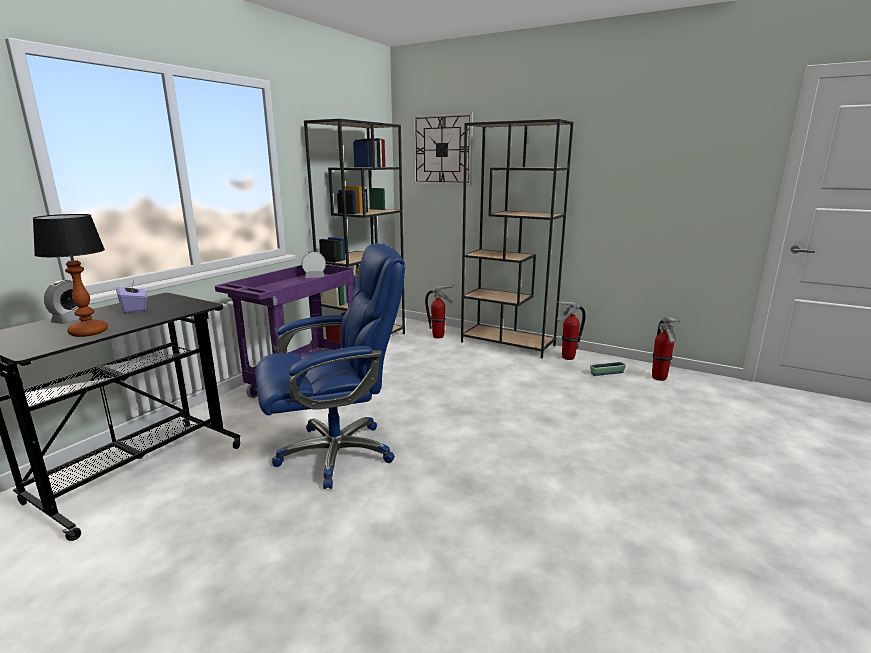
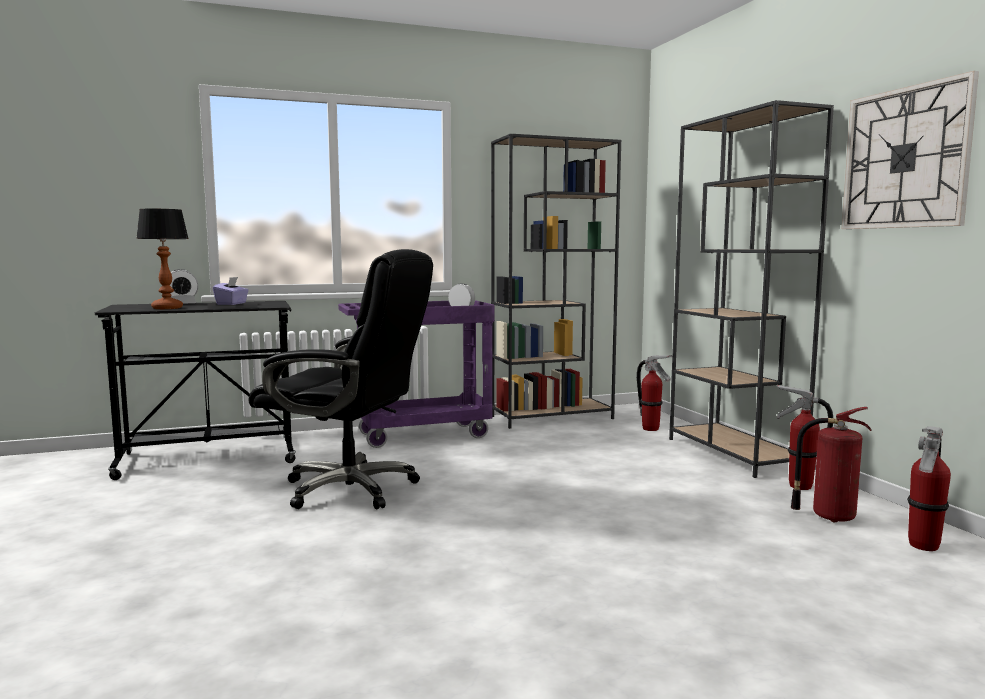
camera: 40 degrees right, 10 degrees down
blue office chair [255,243,405,489] -> black office chair [249,249,433,509]
wall clock [413,112,473,185] -> wall clock moved to [842,71,979,229]
planter [590,362,626,376] -> fire extinguisher [791,407,872,522]

